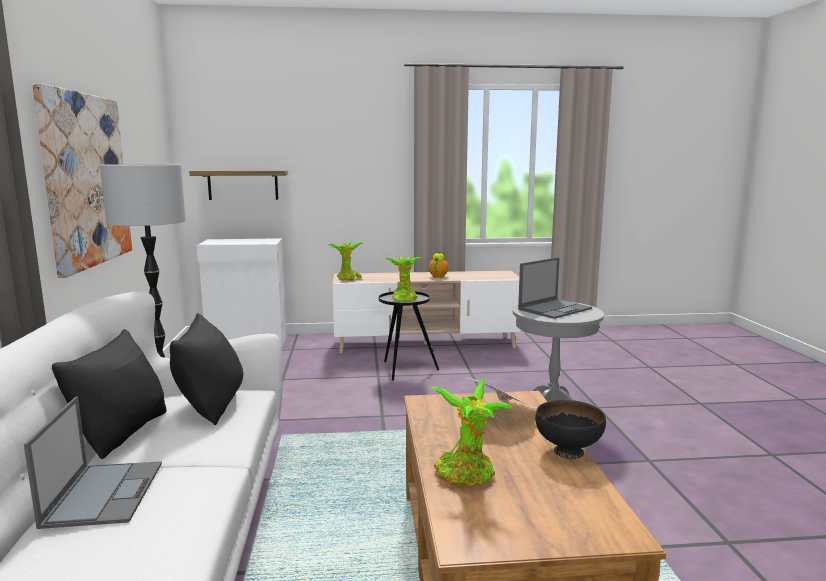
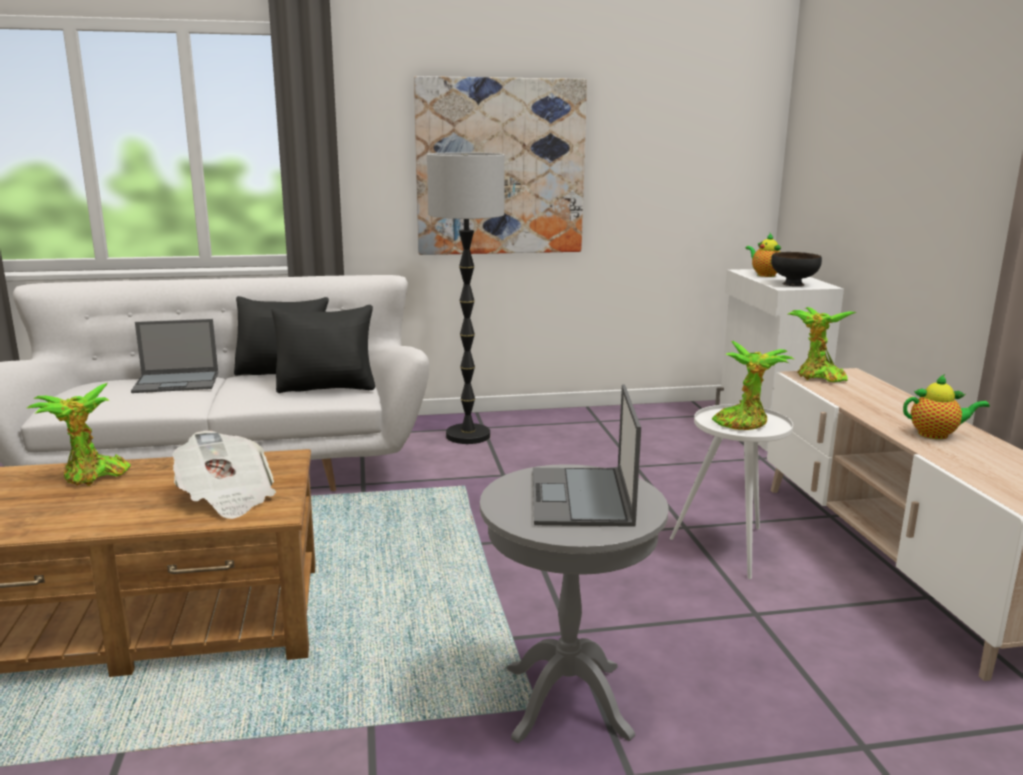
camera: 85 degrees right, 5 degrees up
shelf [189,170,288,200] -> none
black side table [378,291,439,381] -> white side table [670,404,793,579]
laptop [518,257,592,319] -> laptop turned 45 degrees clockwise [533,385,641,527]
black bowl [535,400,606,459] -> black bowl moved to [771,252,822,286]
none -> teapot [746,233,782,277]

